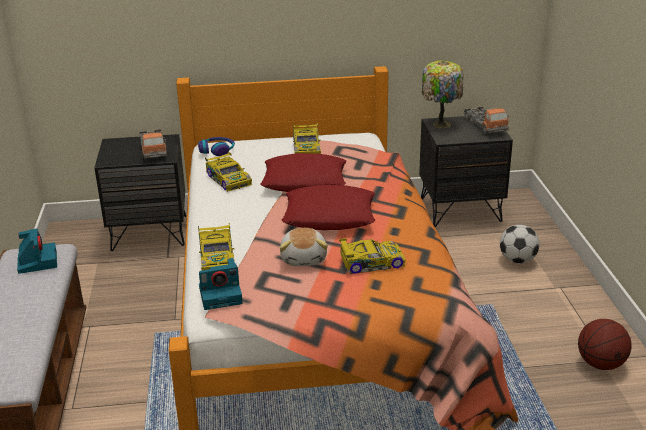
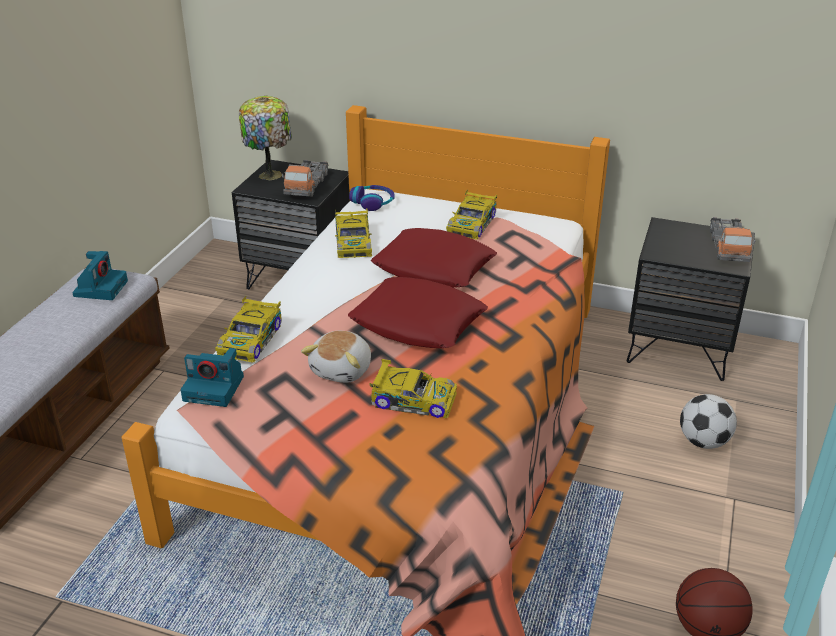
camera: 25 degrees right, 5 degrees up
table lamp [422,60,463,128] -> table lamp moved to [239,96,292,180]

